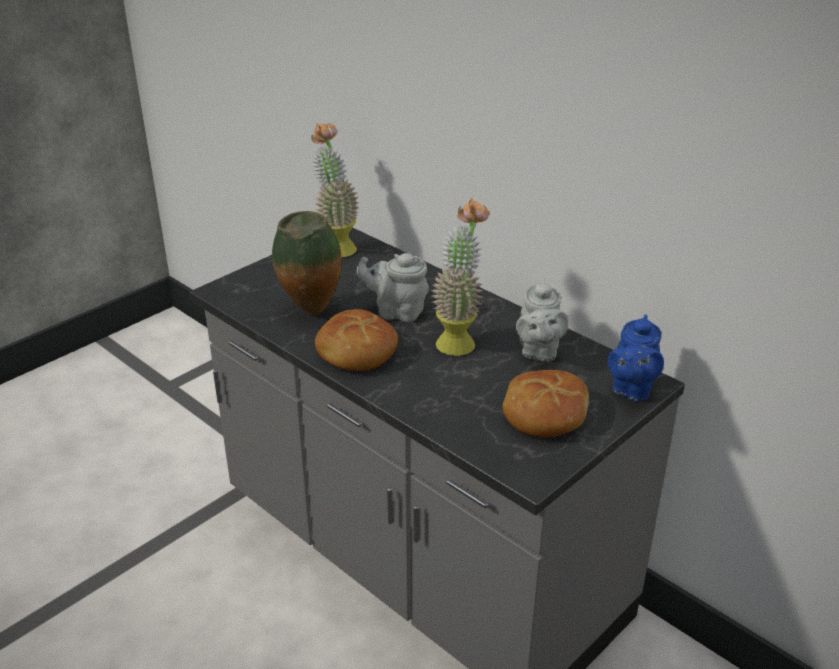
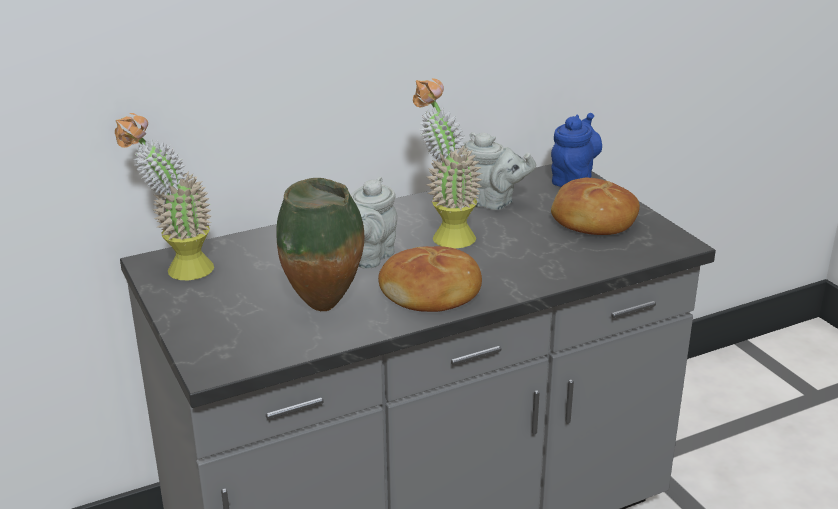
camera: 70 degrees left, 5 degrees down
blue teapot [607,314,664,402] -> blue teapot turned 105 degrees counterclockwise [551,113,602,187]

